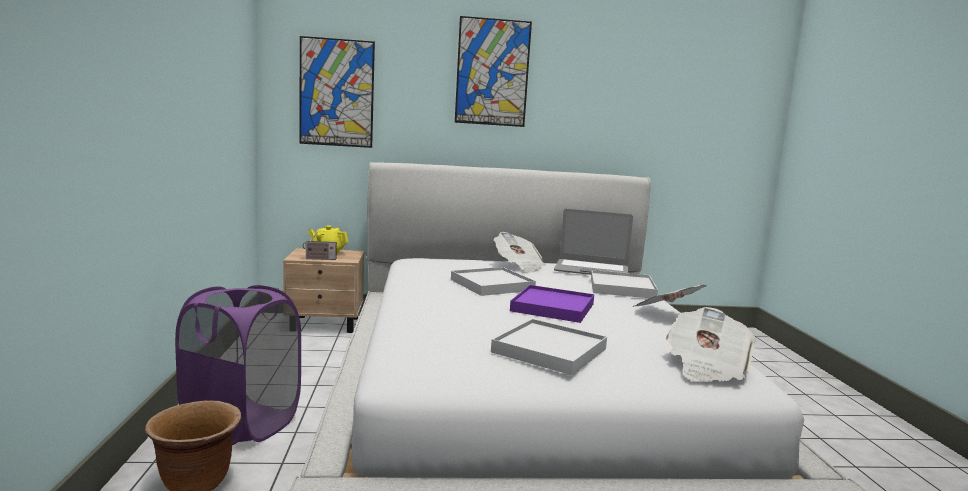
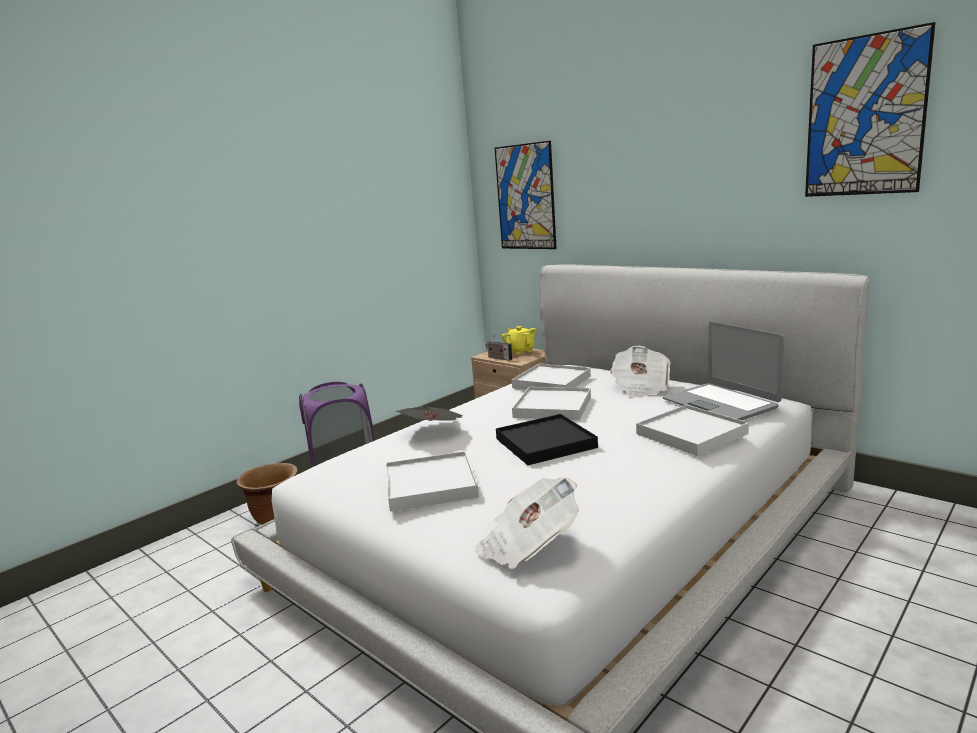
camera: 50 degrees right, 5 degrees up
picture [455,16,532,127] -> picture moved to [805,22,935,197]
purple tray [510,285,594,323] -> black tray [496,414,598,465]
newspaper [633,284,707,307] -> newspaper moved to [395,407,463,421]
none -> white tray [512,363,591,390]

